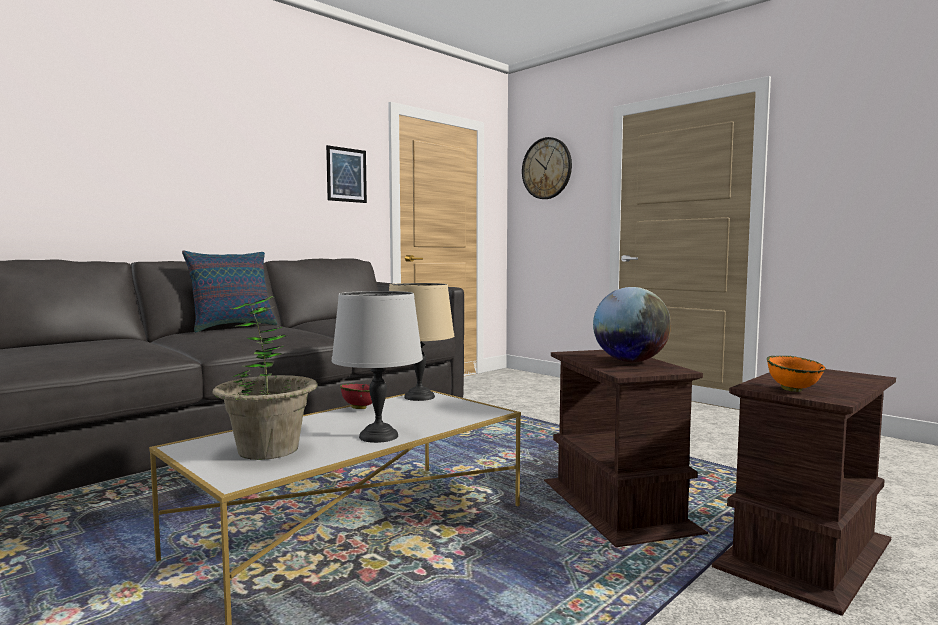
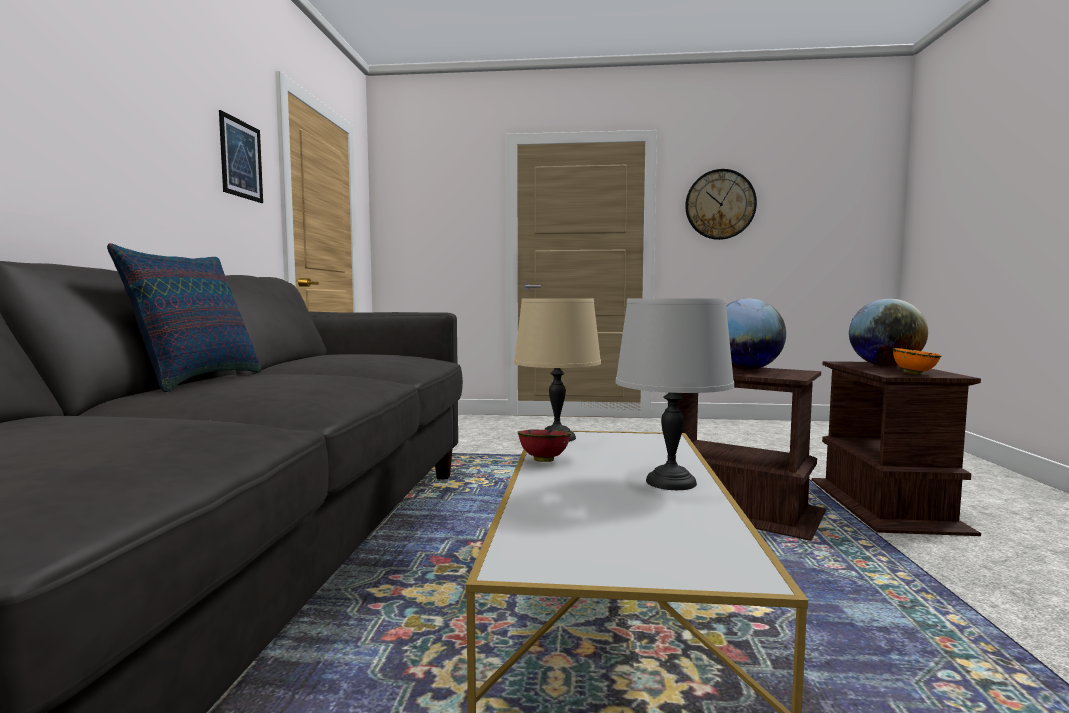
camera: 40 degrees left, 0 degrees up
potted plant [213,296,318,460] -> none
wall clock [522,137,572,199] -> wall clock moved to [685,169,757,240]
none -> globe [849,299,928,366]

